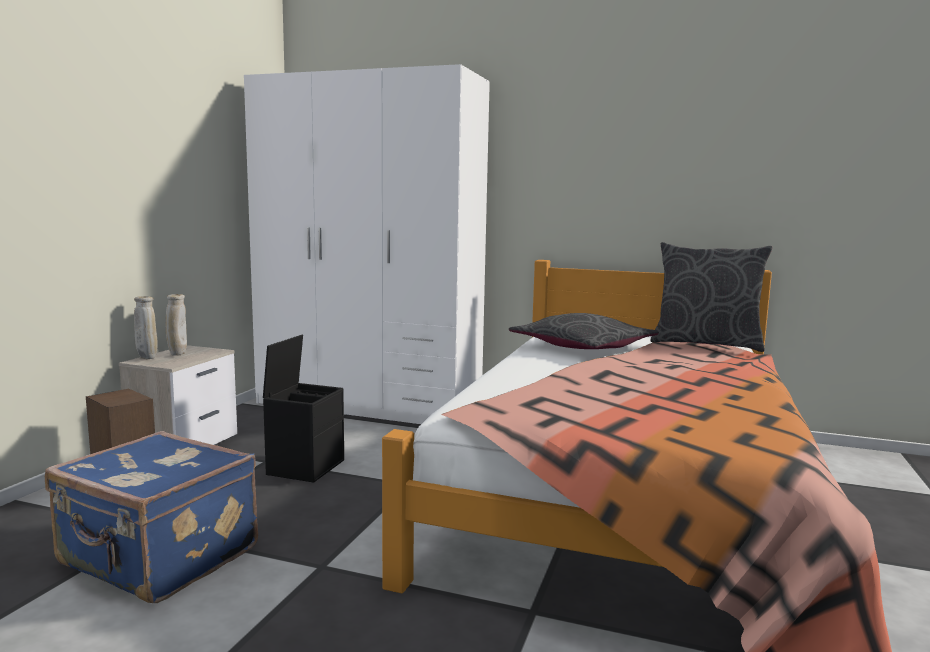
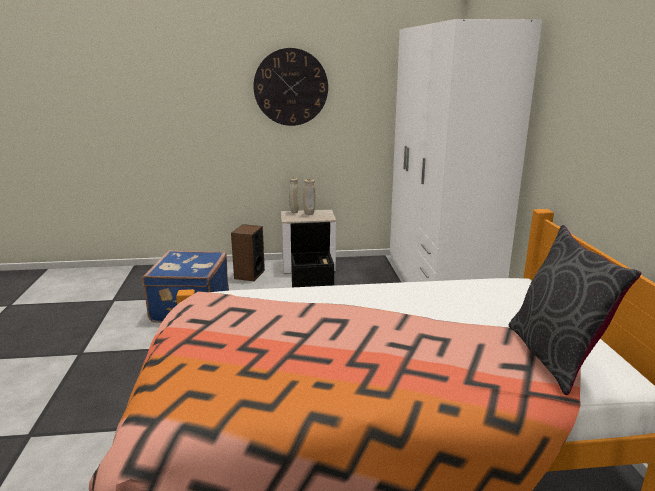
camera: 65 degrees right, 10 degrees up
grey pillow [509,313,659,349] -> none
none -> wall clock [253,48,328,126]

